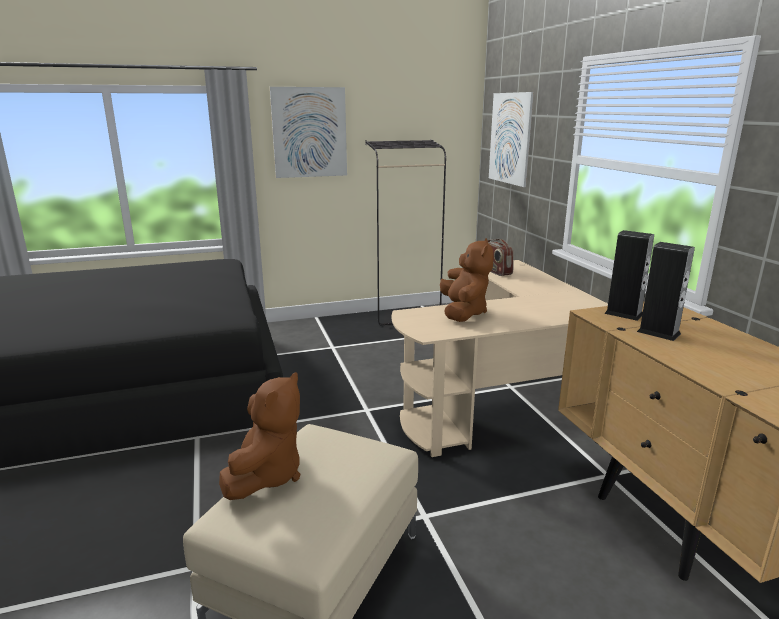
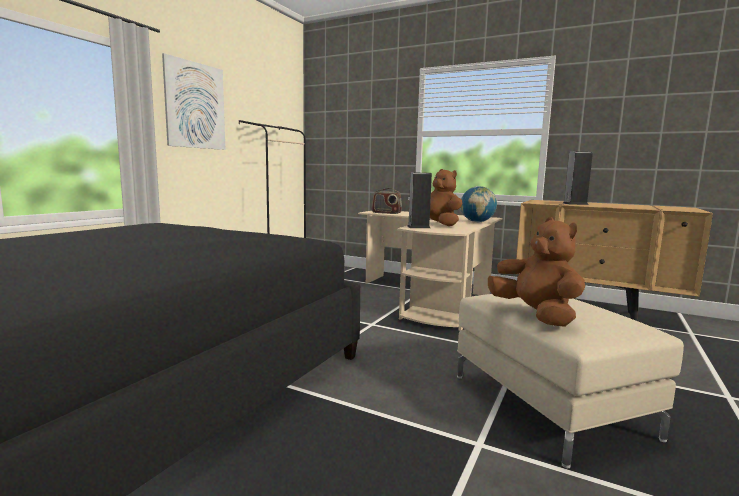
camera: 45 degrees left, 10 degrees down
picture [489,92,534,187] -> none
speaker [604,230,654,321] -> speaker moved to [407,172,432,228]
none -> globe [460,186,497,222]

